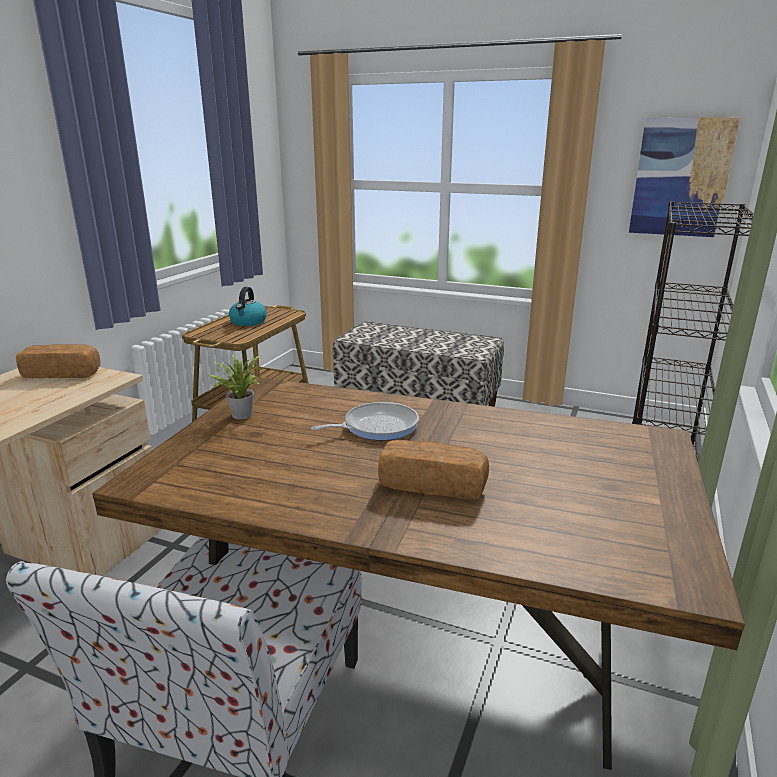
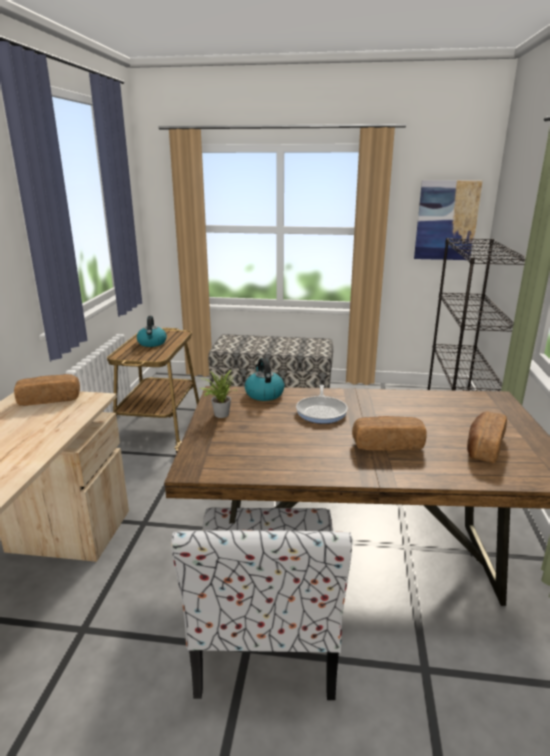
camera: 15 degrees left, 0 degrees up
frying pan [311,402,419,441] -> frying pan turned 135 degrees clockwise [296,384,348,424]
none -> kettle [245,358,285,401]
none -> bread [467,411,507,463]

